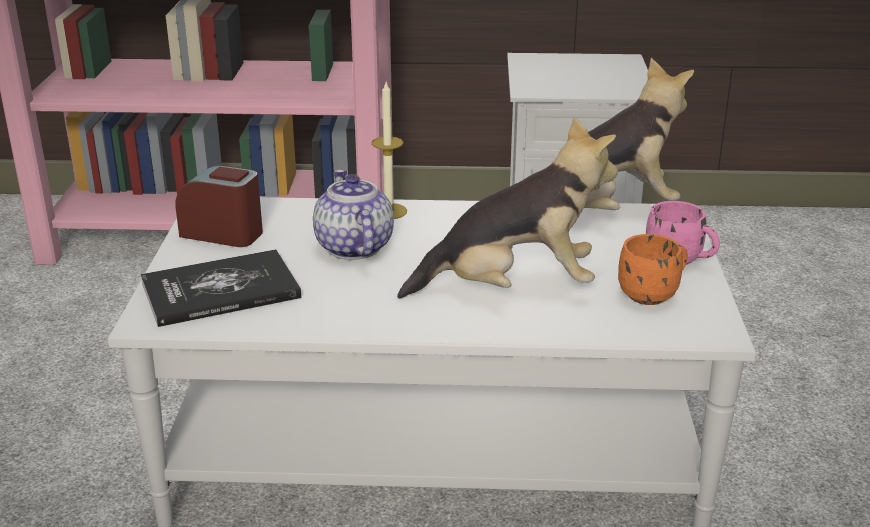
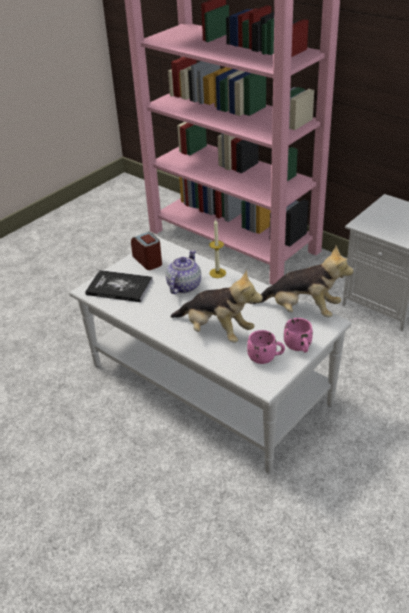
camera: 40 degrees right, 10 degrees up
orange mug [618,234,688,305] -> pink mug [247,330,285,364]

